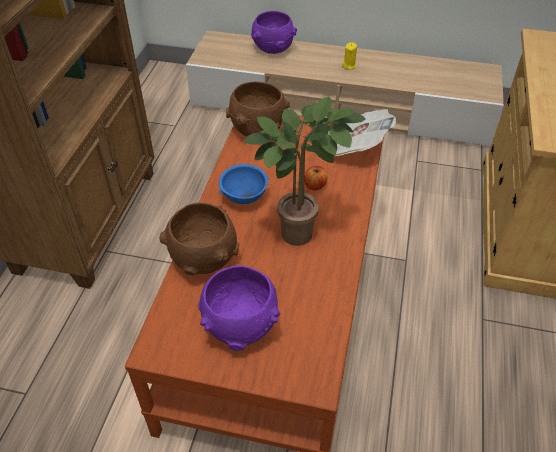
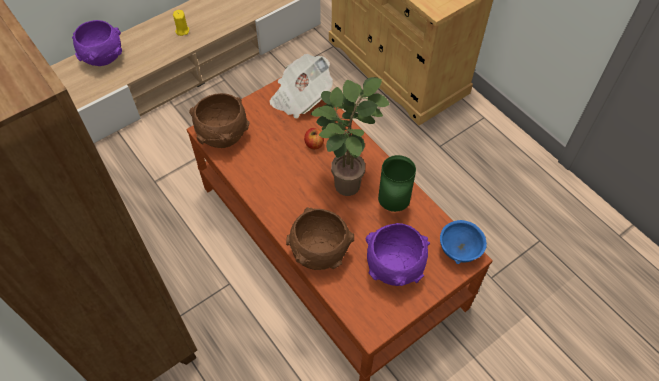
camera: 50 degrees left, 10 degrees up
blue bowl [219,164,269,204] -> blue bowl moved to [440,220,487,264]
none -> green vase [378,155,416,212]

